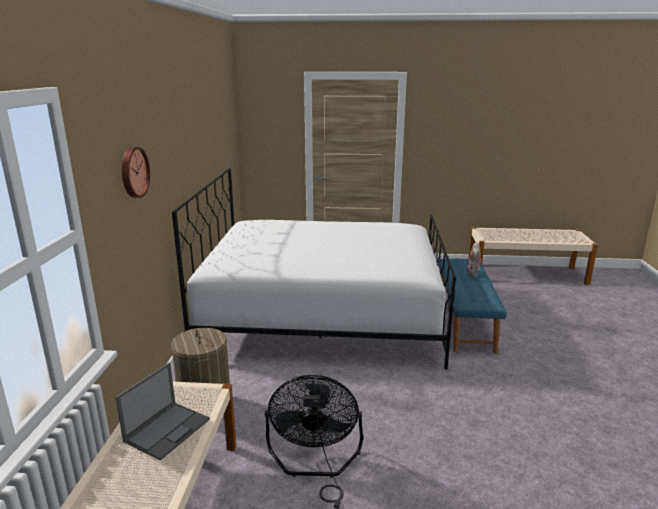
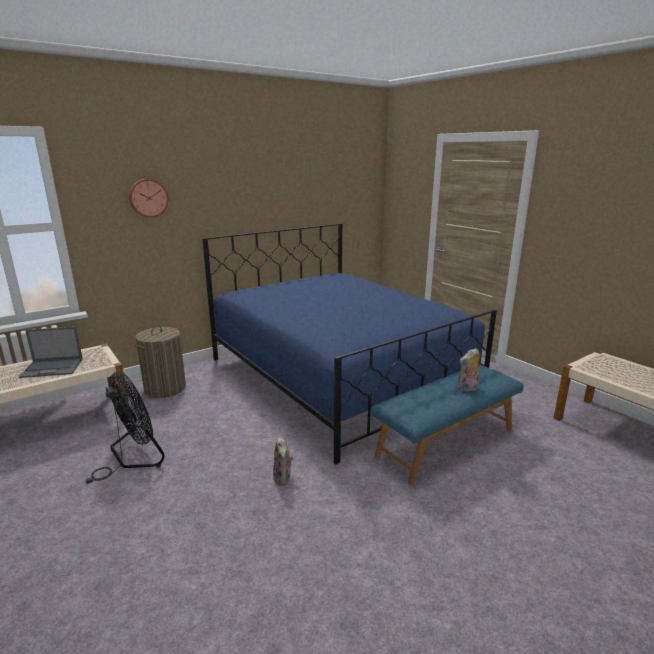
camera: 50 degrees right, 0 degrees up
white bed [172,168,456,369] -> blue bed [202,224,497,465]
none -> plush toy [273,436,294,485]

